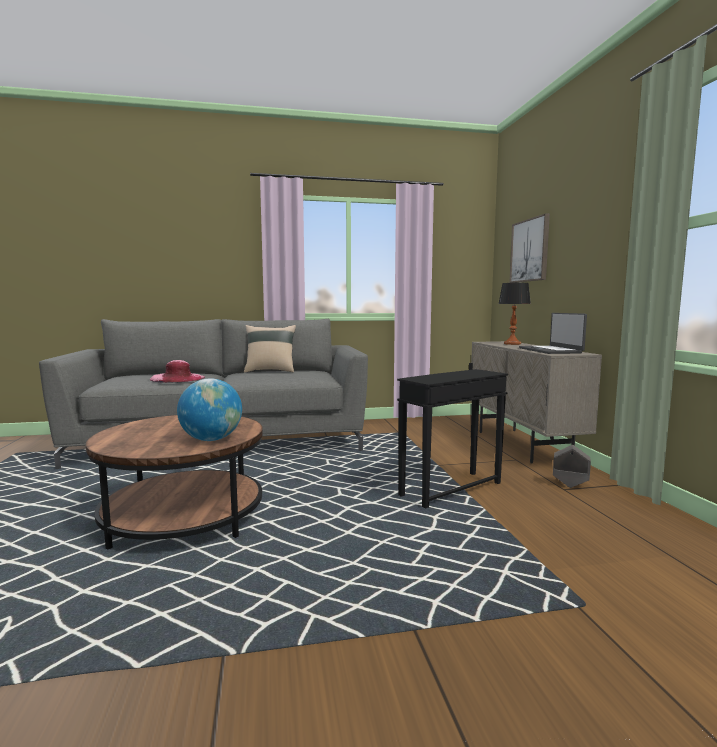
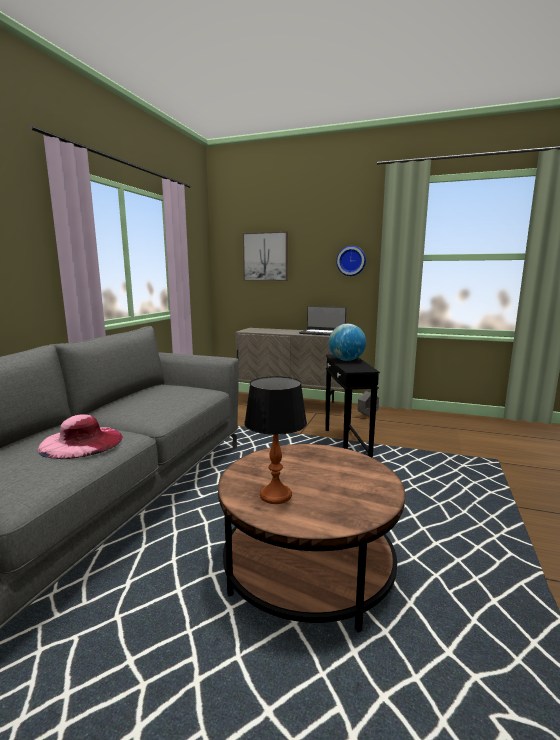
camera: 60 degrees left, 5 degrees up
globe [177,378,242,441] -> globe moved to [329,324,366,361]
beige pillow [244,325,296,373] -> none
table lamp [499,283,531,345] -> table lamp moved to [244,376,307,504]
none -> wall clock [336,246,366,276]

